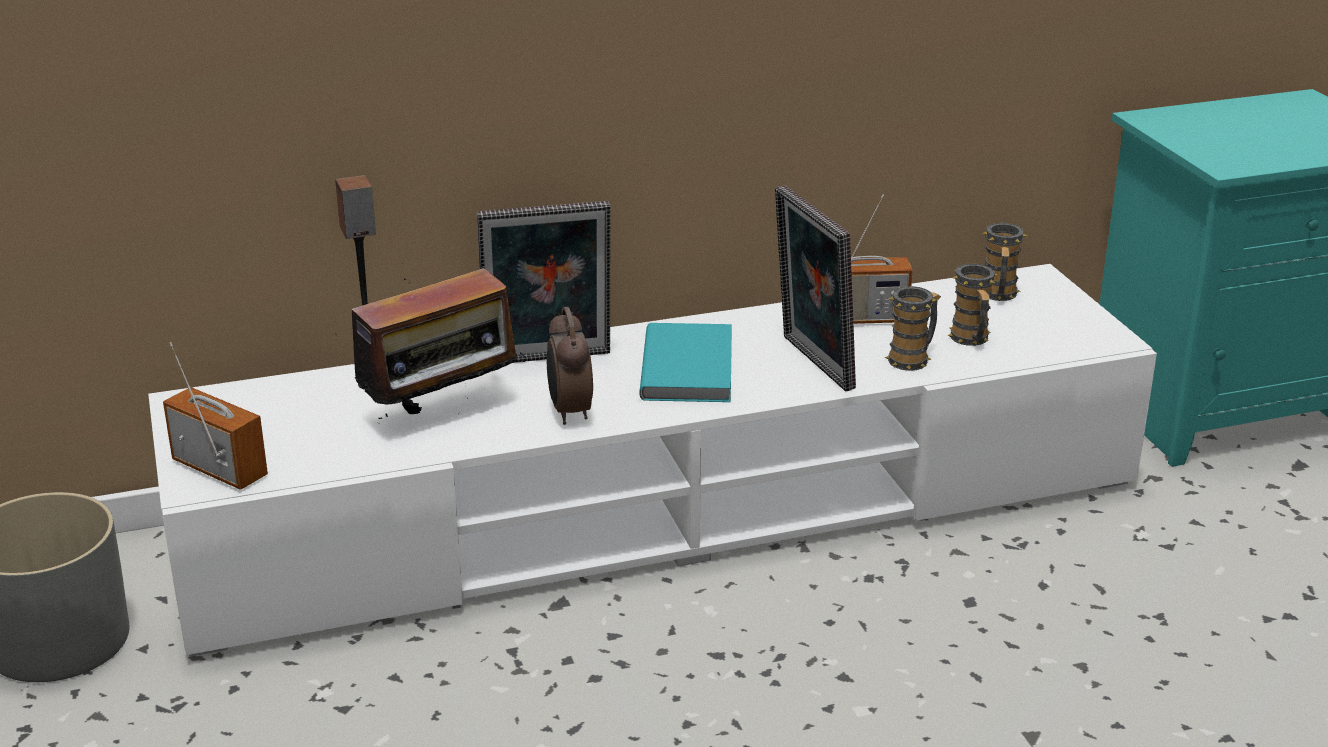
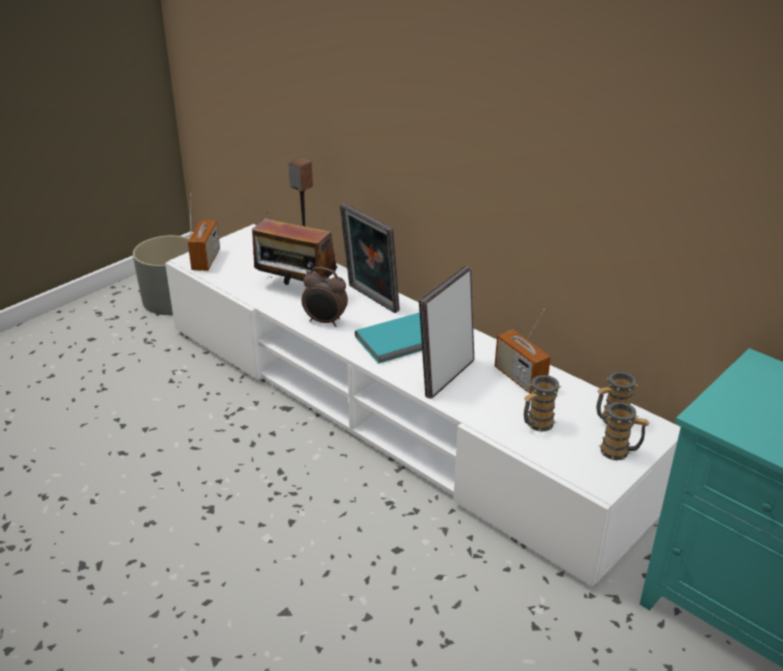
camera: 60 degrees right, 5 degrees up
alarm clock [547,307,593,425] -> alarm clock turned 120 degrees counterclockwise [302,267,348,327]
mug [885,286,941,371] -> mug moved to [599,402,650,460]

